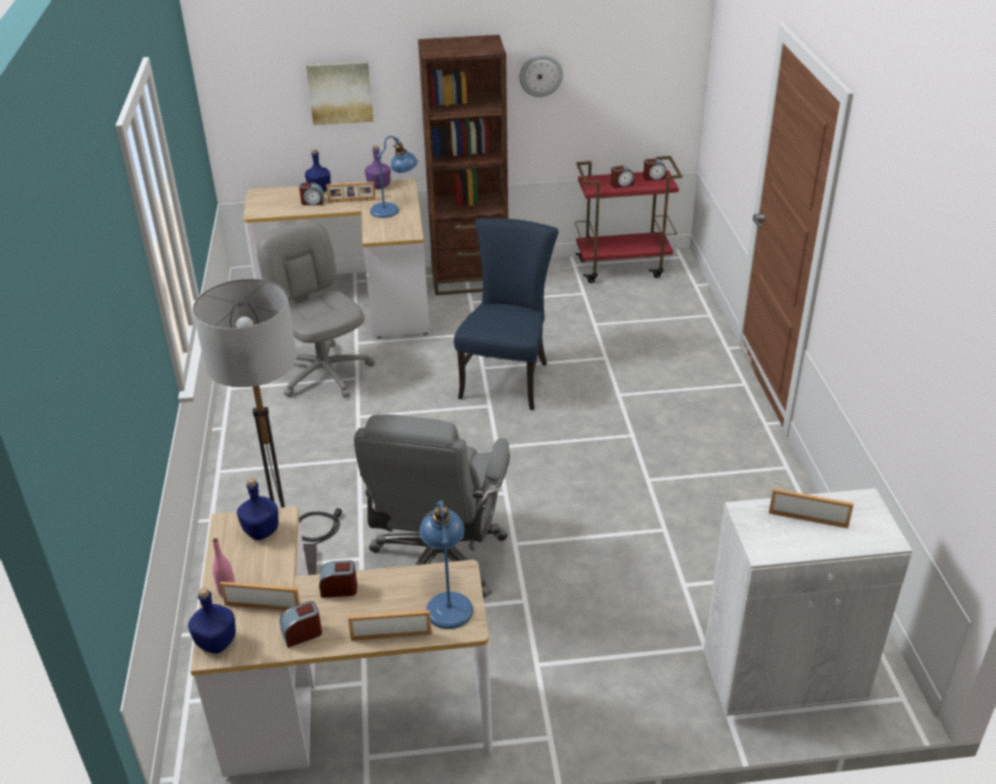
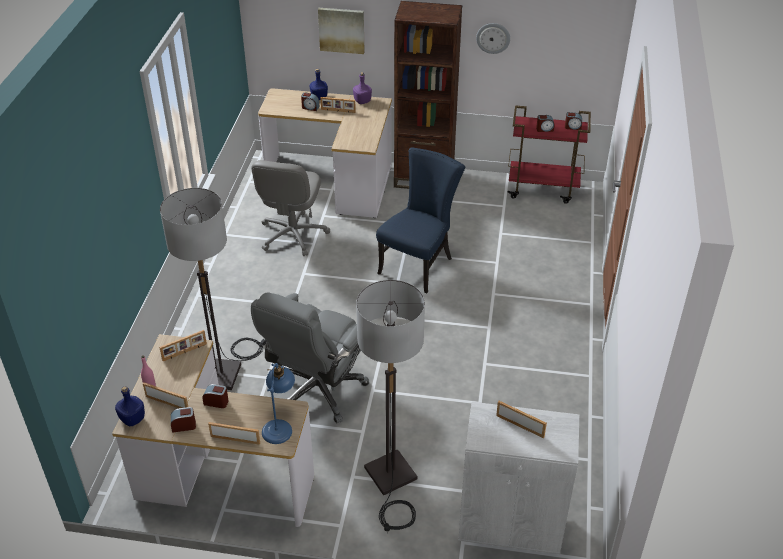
camera: 15 degrees right, 5 degrees up
blue bottle [237,478,279,540] -> picture frame [159,330,207,361]
grey office chair [257,221,375,398] -> grey office chair turned 150 degrees counterclockwise [251,160,330,256]
blue table lamp [370,136,418,218] -> none
none -> floor lamp [356,280,425,533]

